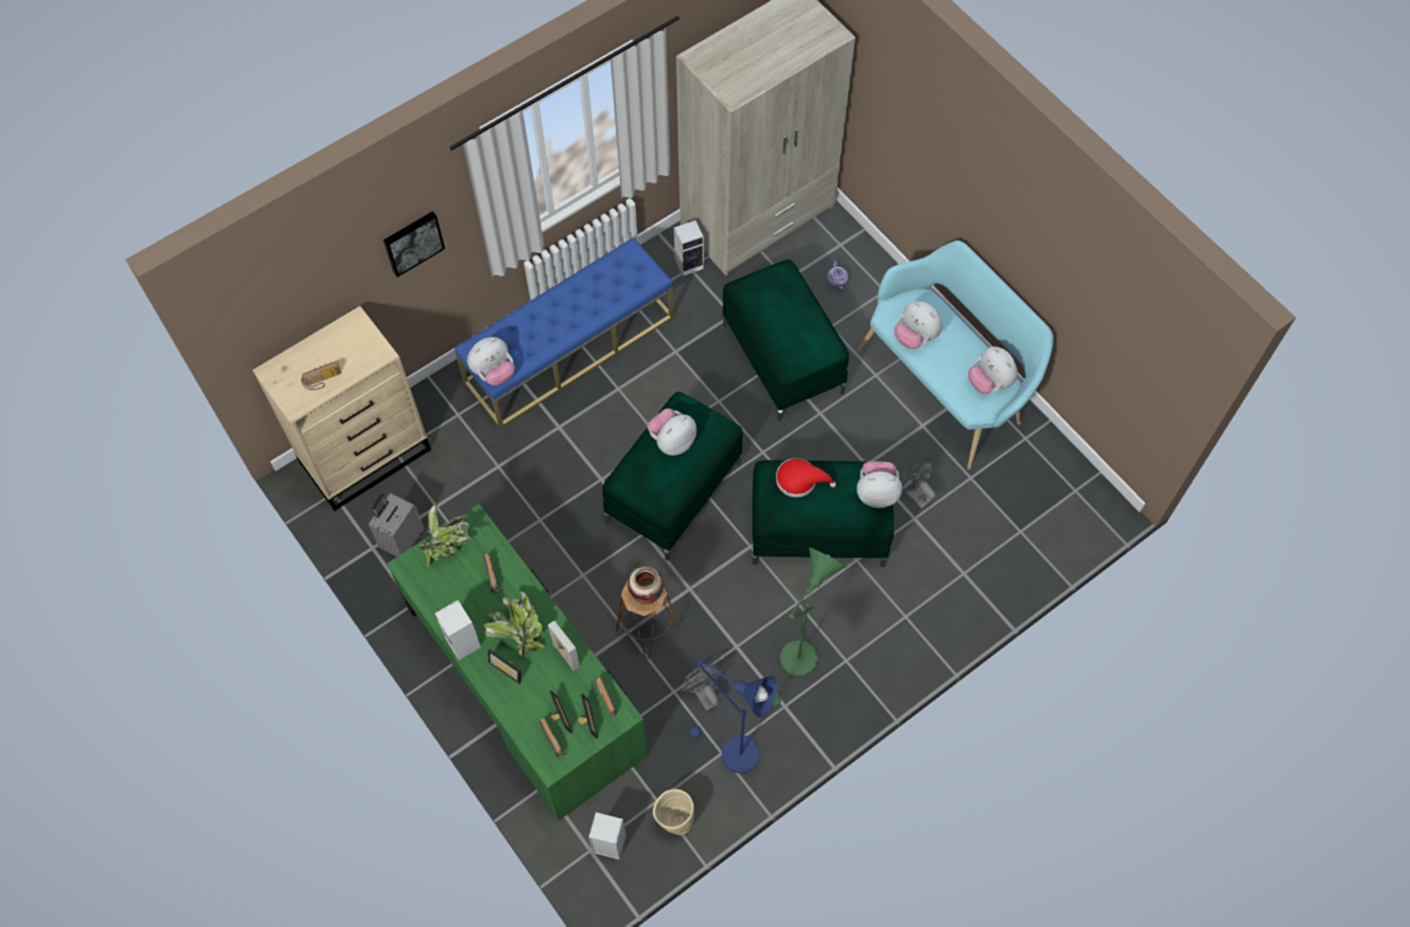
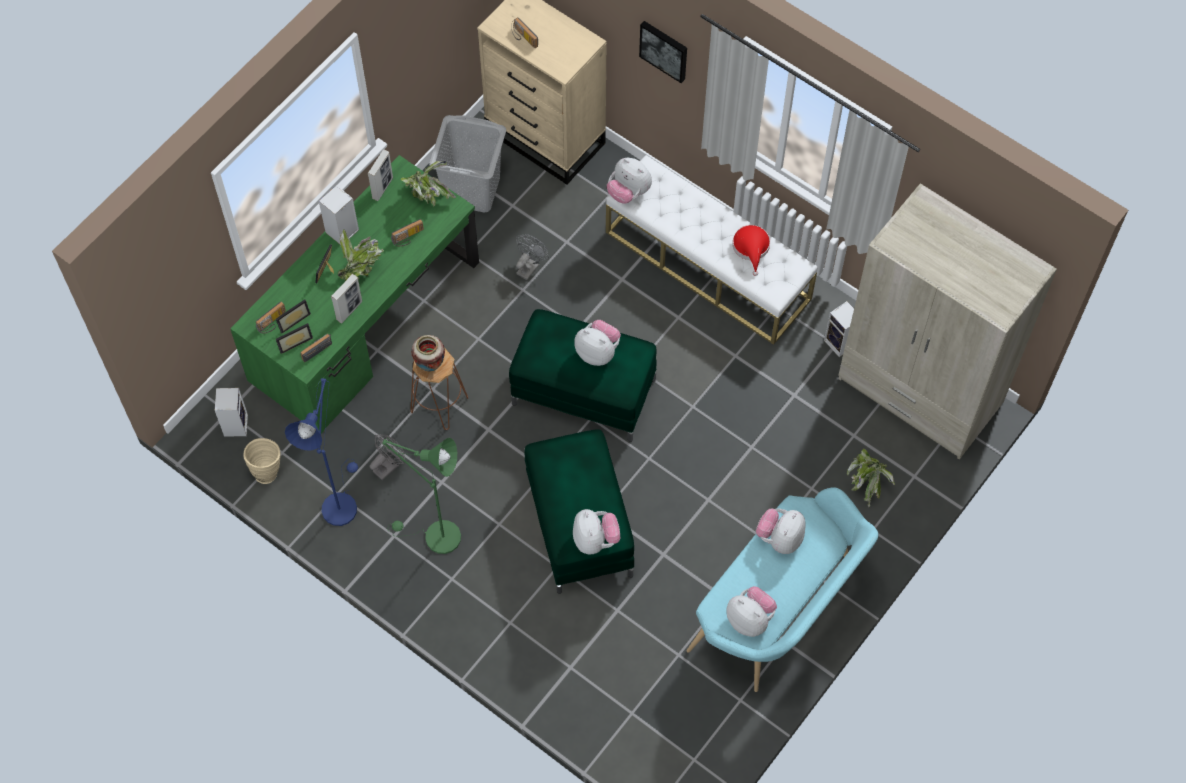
camera: 75 degrees right, 0 degrees up
grey suitcase [369,493,424,557] -> grey laundry basket [429,115,506,213]
blue bench [455,238,674,428] -> white bench [606,155,818,345]
green ottoman [722,260,849,421] -> none
red hat [776,458,836,497] -> red hat moved to [732,225,770,276]
teapot [827,260,848,291] -> potted plant [847,449,895,508]
grey fan [901,462,936,509] -> grey fan moved to [516,234,549,280]
plush toy [968,346,1018,394] -> plush toy turned 90 degrees clockwise [726,586,777,637]
none -> picture frame [368,149,393,201]

